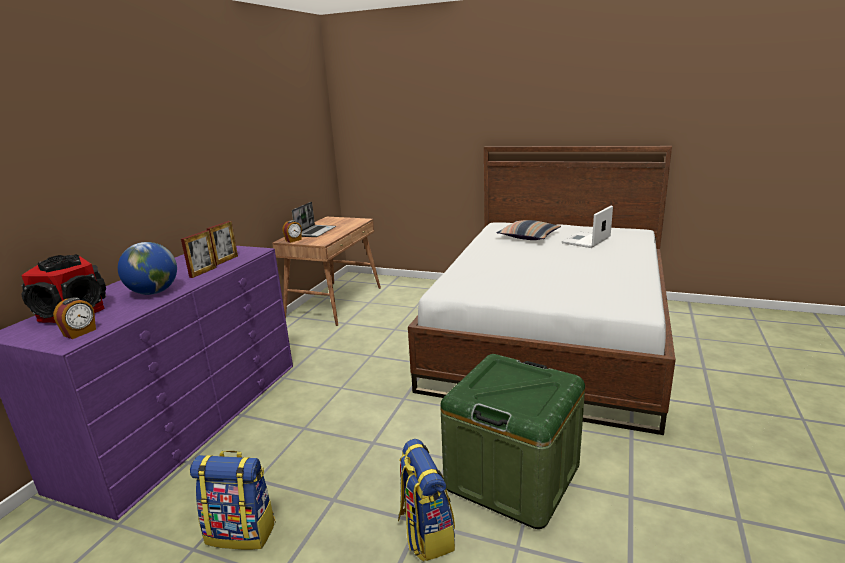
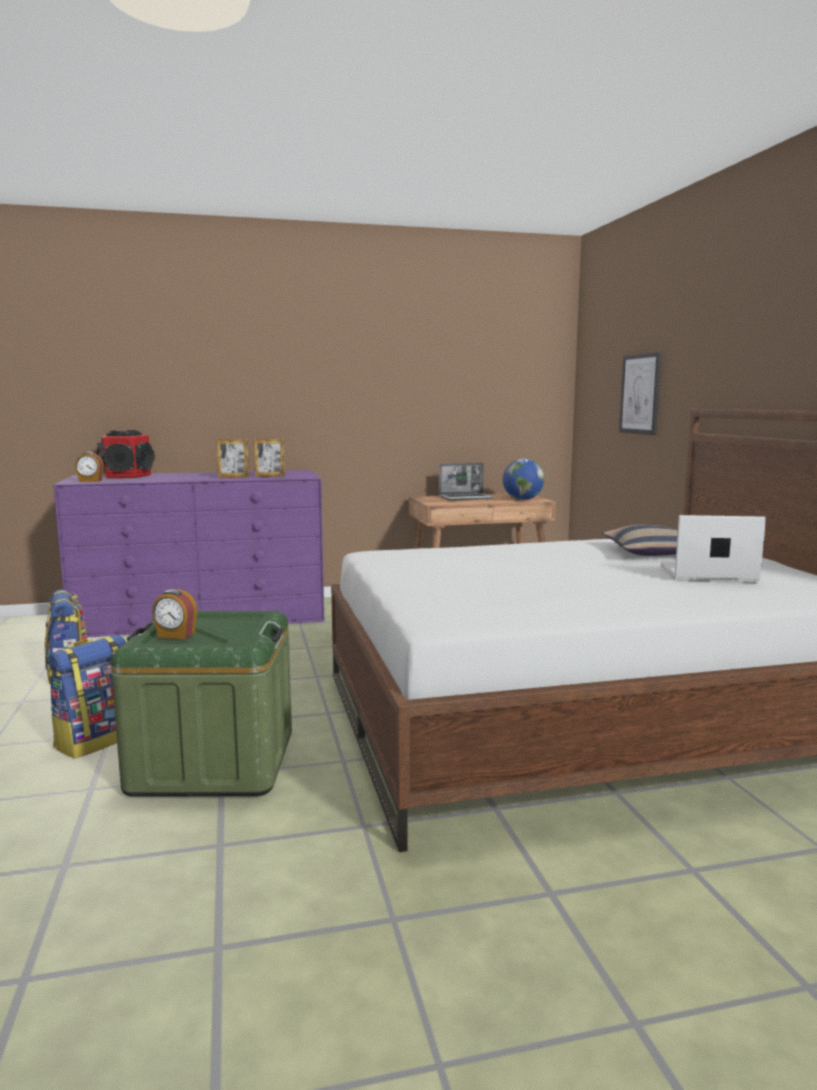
camera: 55 degrees right, 10 degrees down
globe [118,242,177,295] -> globe moved to [503,458,545,500]
alarm clock [283,220,302,243] -> alarm clock moved to [152,589,197,639]
none -> picture [619,352,662,435]

